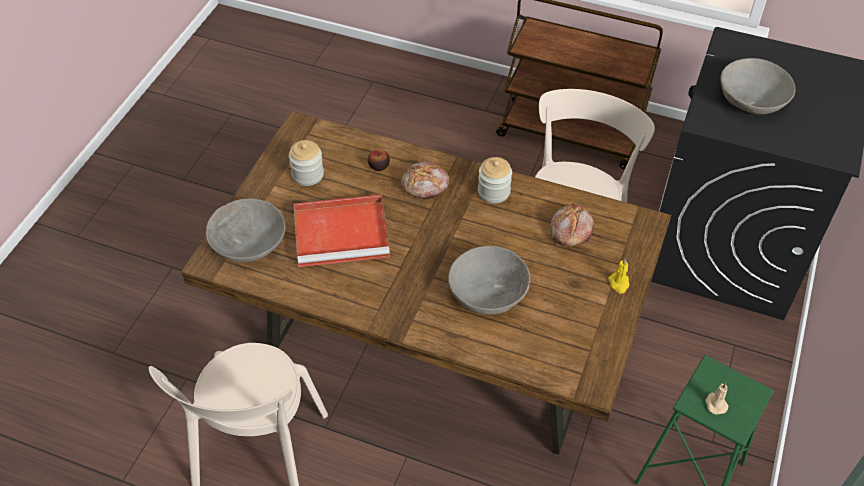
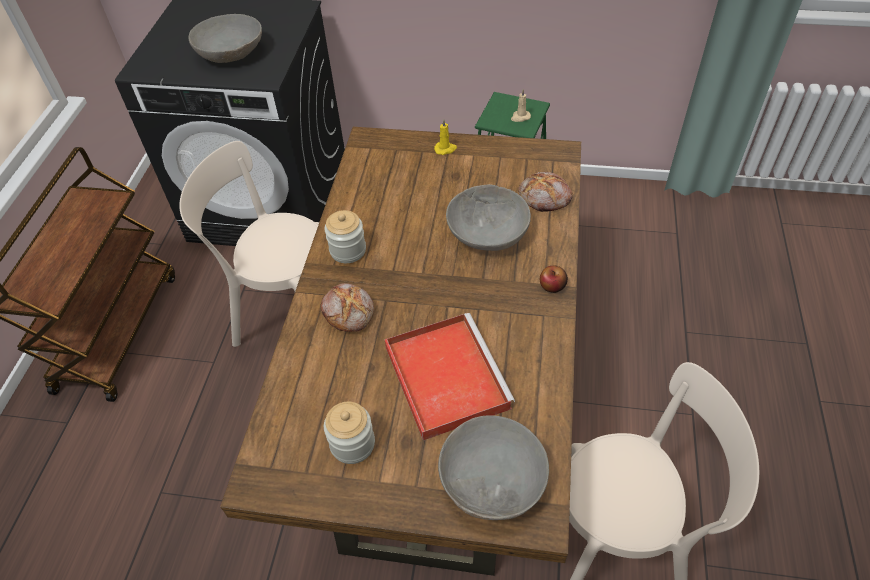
camera: 100 degrees left, 0 degrees up
apple [367,149,390,171] -> apple moved to [540,266,568,293]
bread [550,203,594,246] -> bread moved to [518,172,572,212]

